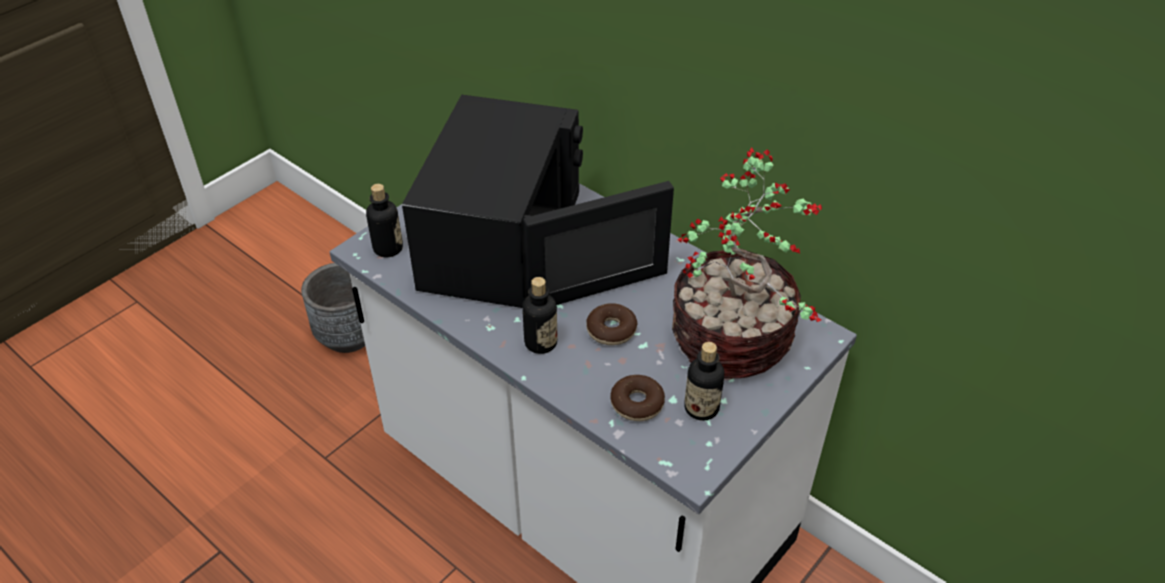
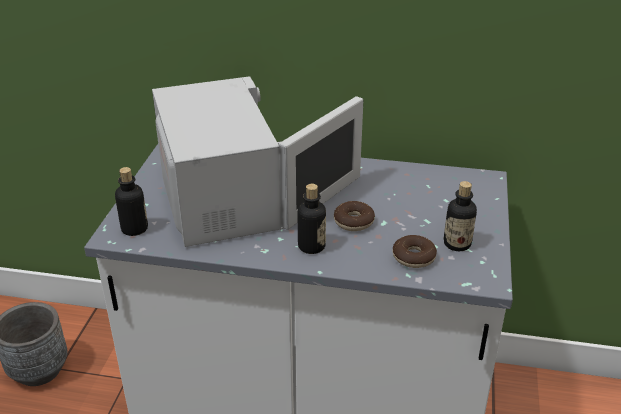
camera: 30 degrees left, 10 degrees down
black microwave [402,95,674,308] -> white microwave [152,76,363,247]
potted plant [672,148,822,379] -> none

